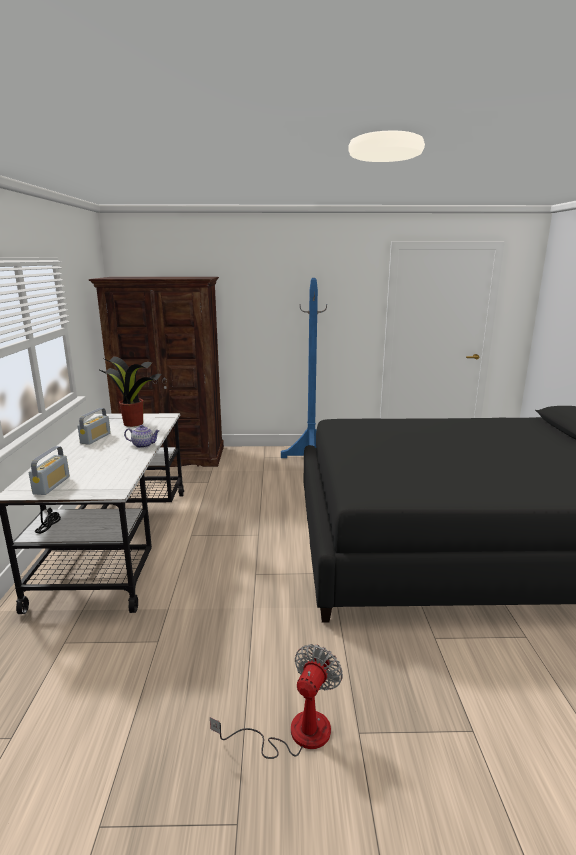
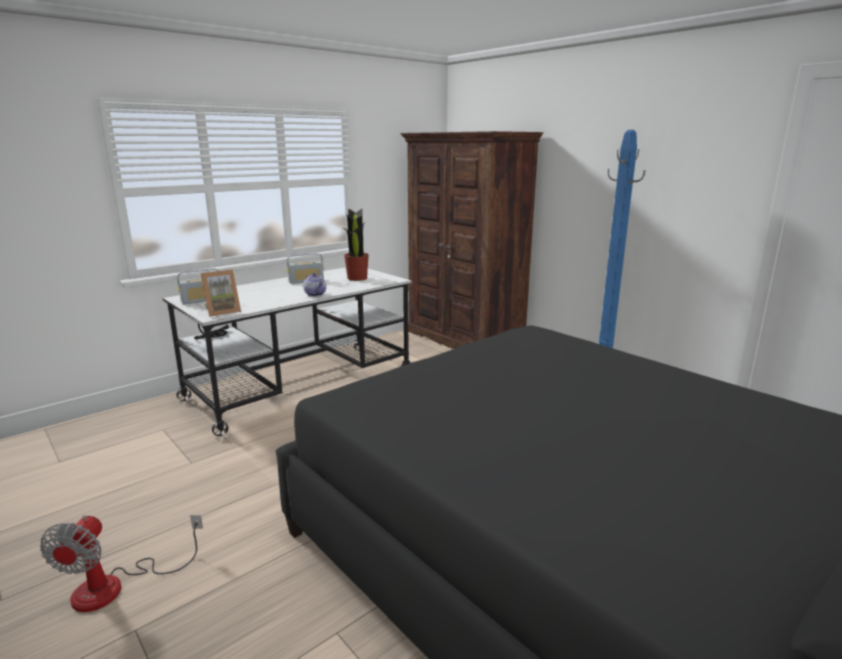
camera: 50 degrees right, 0 degrees up
fan [210,644,343,759] -> fan turned 105 degrees clockwise [40,515,203,612]
none -> picture frame [201,270,241,317]

